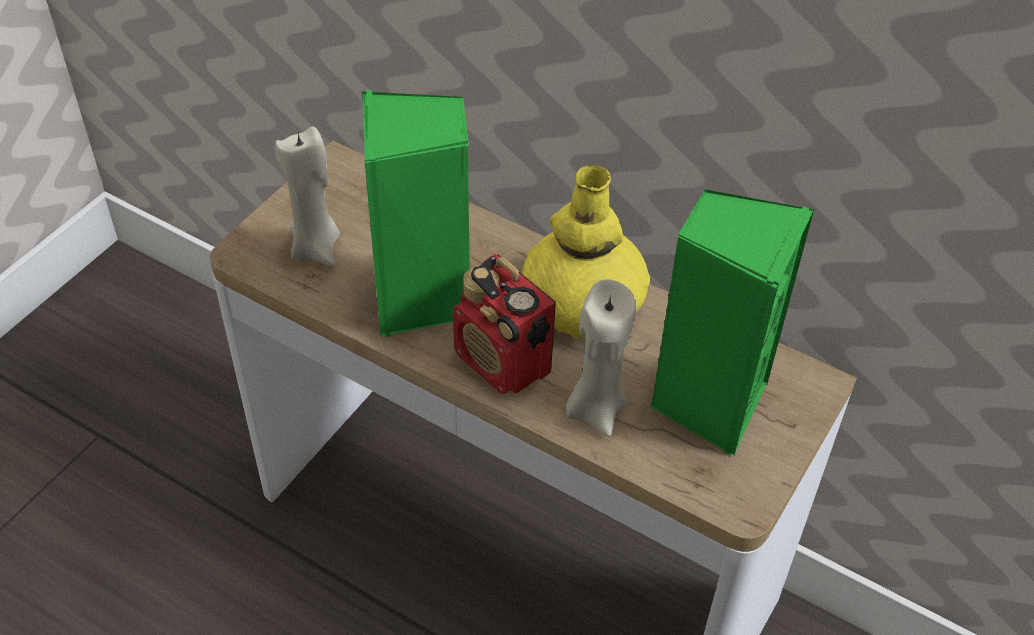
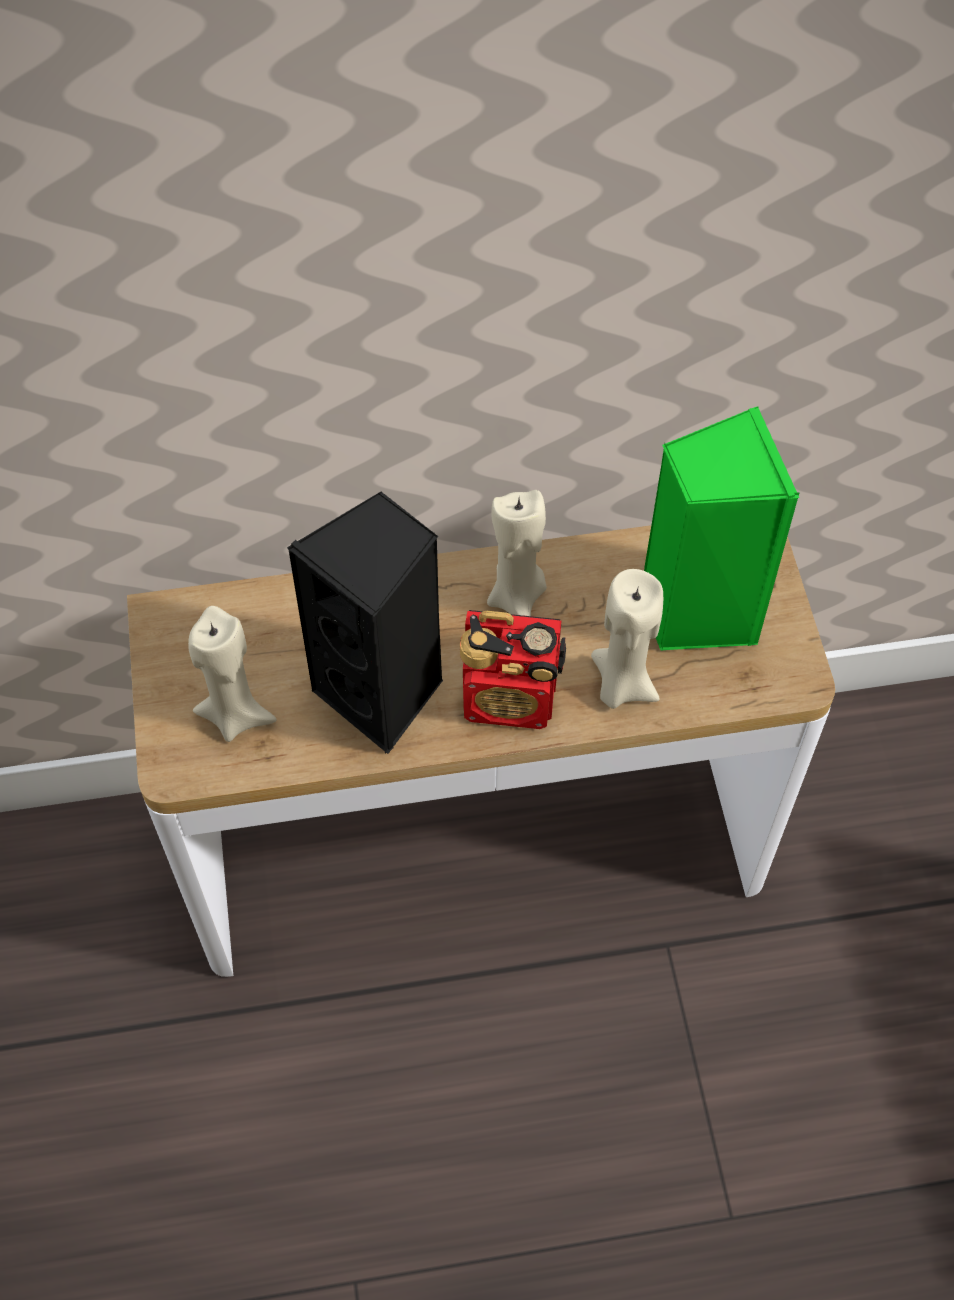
camera: 40 degrees left, 10 degrees up
green speaker [361,90,470,337] -> black speaker [287,492,443,754]
yellow vase [522,165,650,339] -> beige candle [487,490,547,616]

